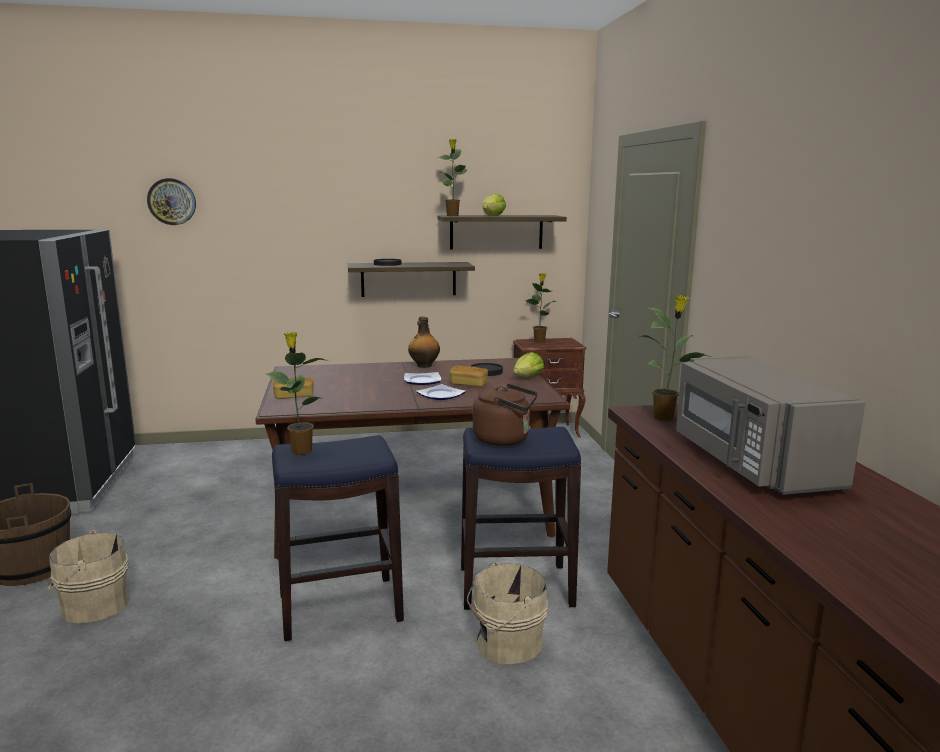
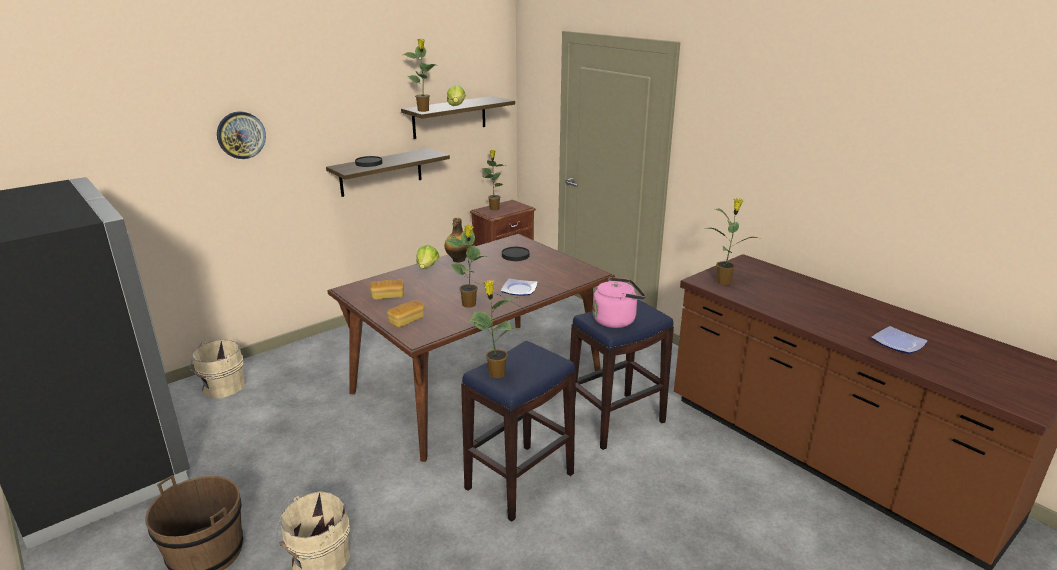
camera: 30 degrees left, 10 degrees up
wall clock [147,178,196,225] -> wall clock moved to [217,111,266,159]
plate [404,372,441,385] -> plate moved to [871,326,928,354]
bread [450,365,488,387] -> bread moved to [370,280,404,300]
beige bucket [467,561,548,664] -> beige bucket moved to [190,340,245,398]
brown kettle [473,383,538,446] -> pink kettle [593,277,646,328]
lettuce [513,352,544,377] -> lettuce moved to [416,245,439,269]
grey microwave [676,356,865,495] -> none
none -> potted plant [445,225,487,308]

